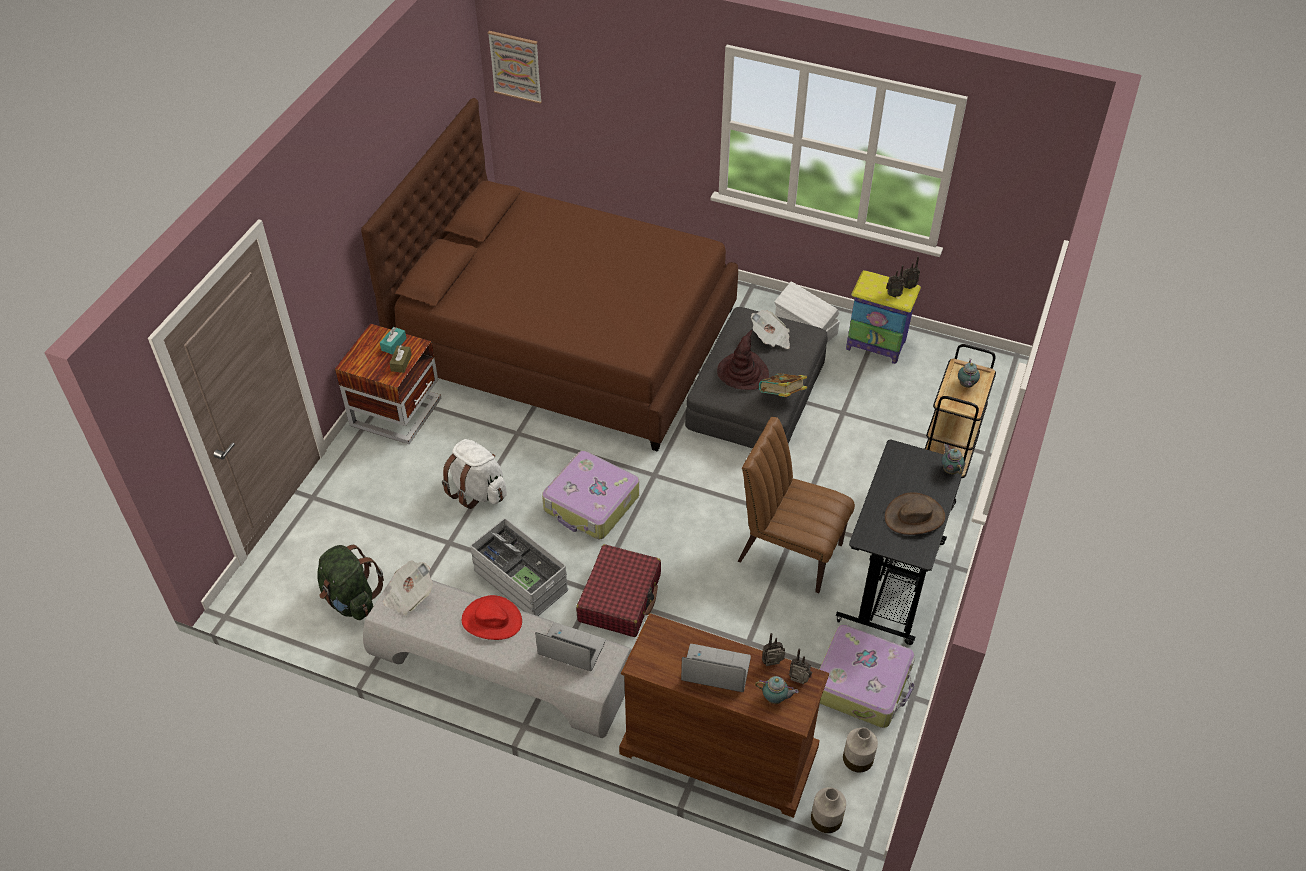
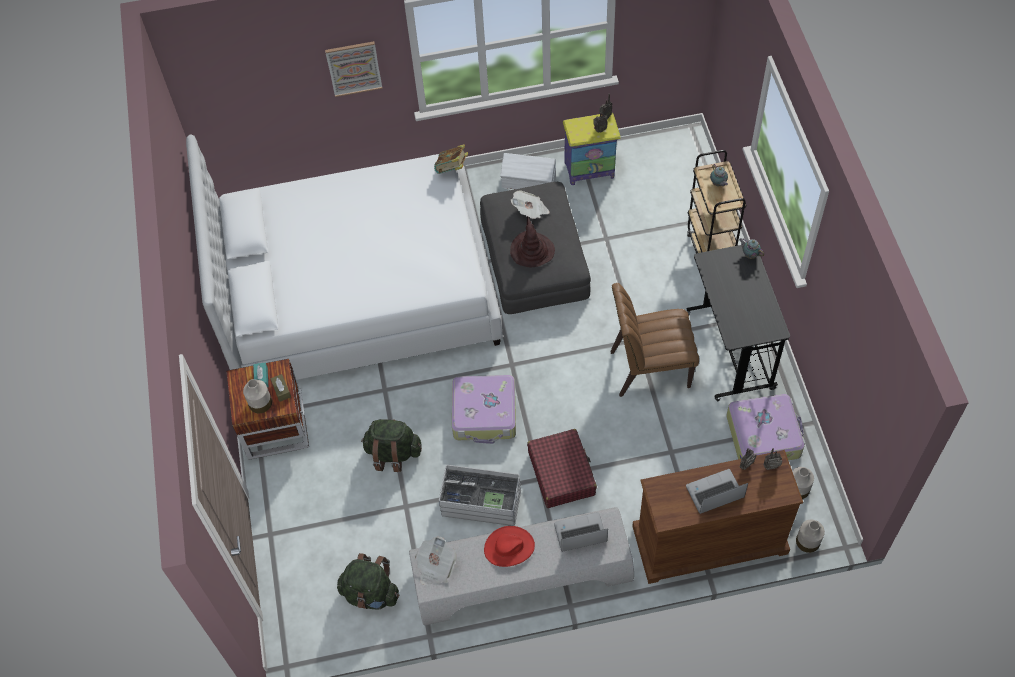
camera: 30 degrees left, 10 degrees up
brown bed [361,98,738,452] -> white bed [186,135,503,380]
white backpack [442,439,507,509] -> green backpack [361,419,422,472]
picture [488,31,542,104] -> picture moved to [325,41,382,97]
teapot [755,676,799,704] -> none
book [759,373,807,397] -> book moved to [434,144,468,174]
brown hat [885,492,945,535] -> none
none -> beige vase [243,379,272,413]

